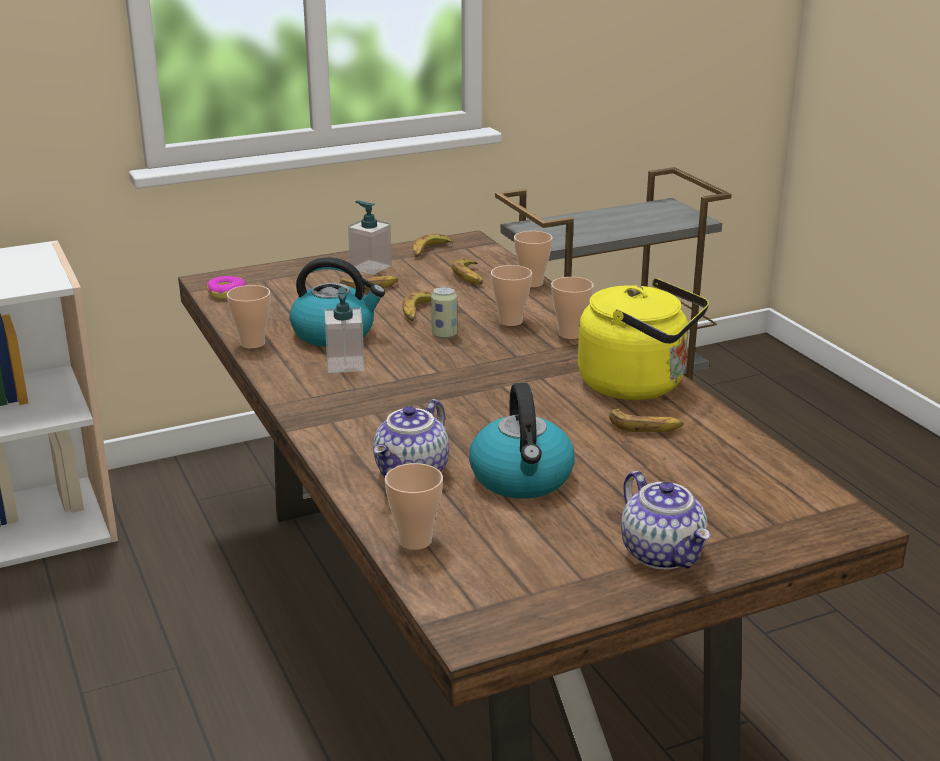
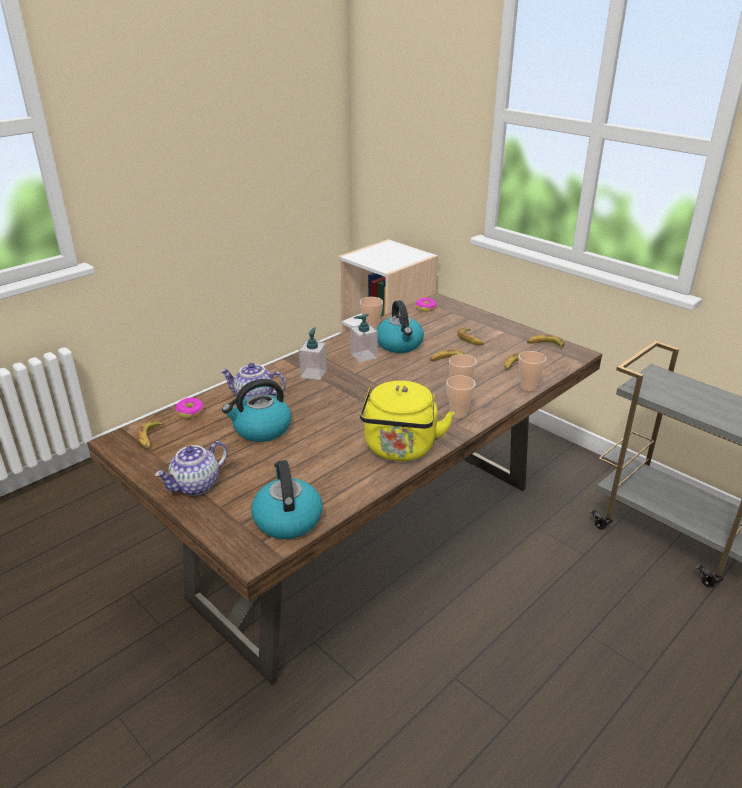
camera: 70 degrees right, 5 degrees up
soap dispenser [348,201,392,275] -> soap dispenser moved to [299,327,327,380]
cup [385,463,443,550] -> donut [175,398,204,418]
can [431,287,457,339] -> none
banana [609,408,684,432] -> banana moved to [137,420,165,449]
none -> kettle [251,460,323,539]

